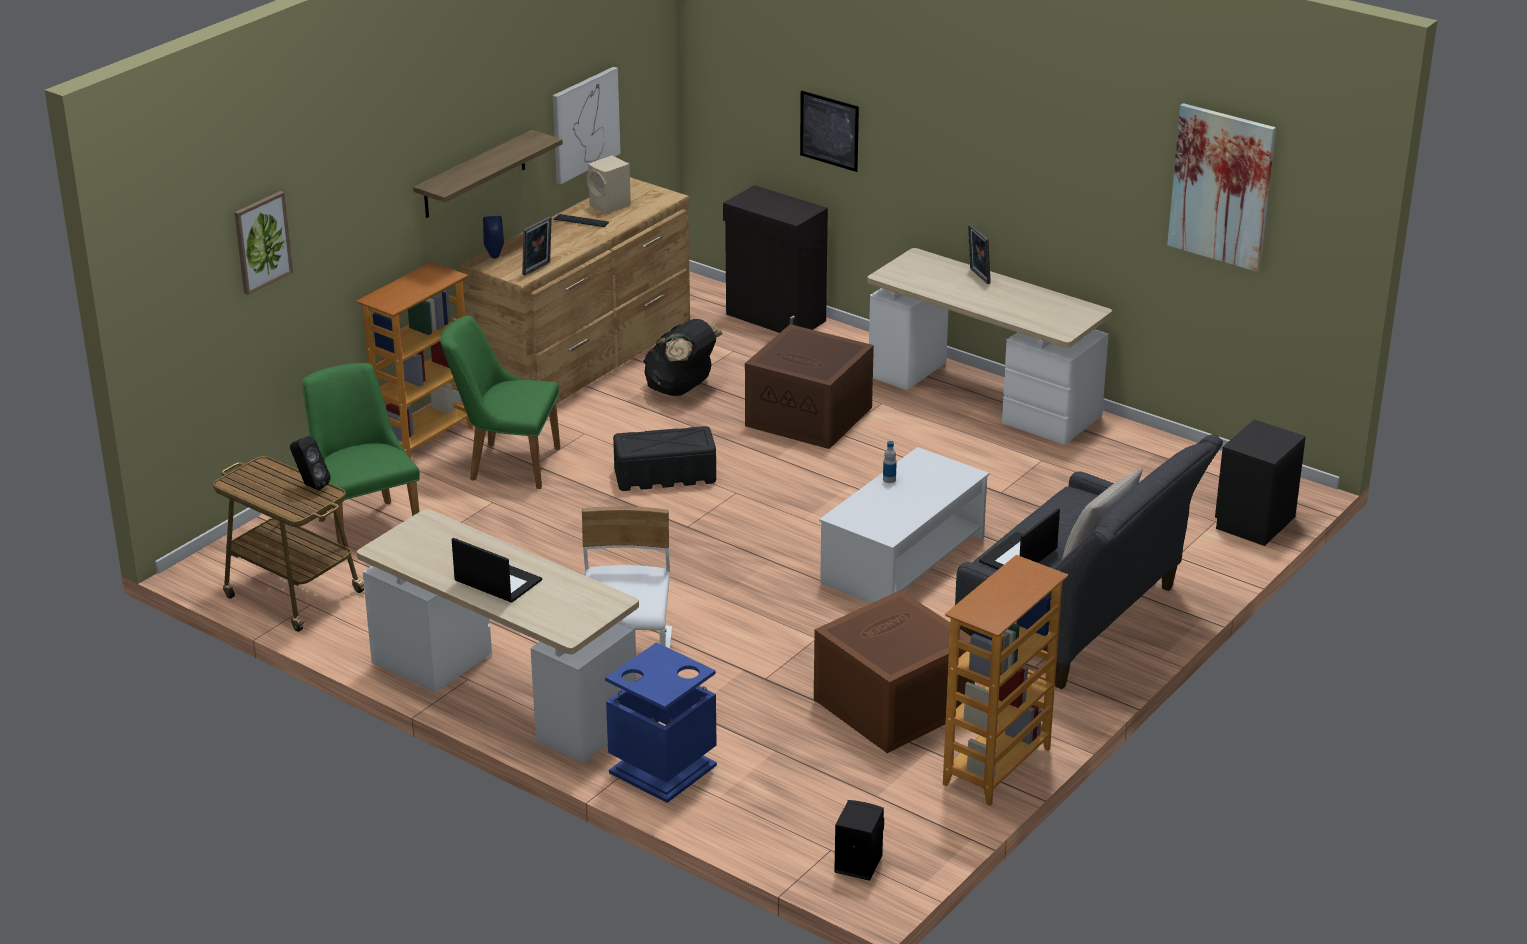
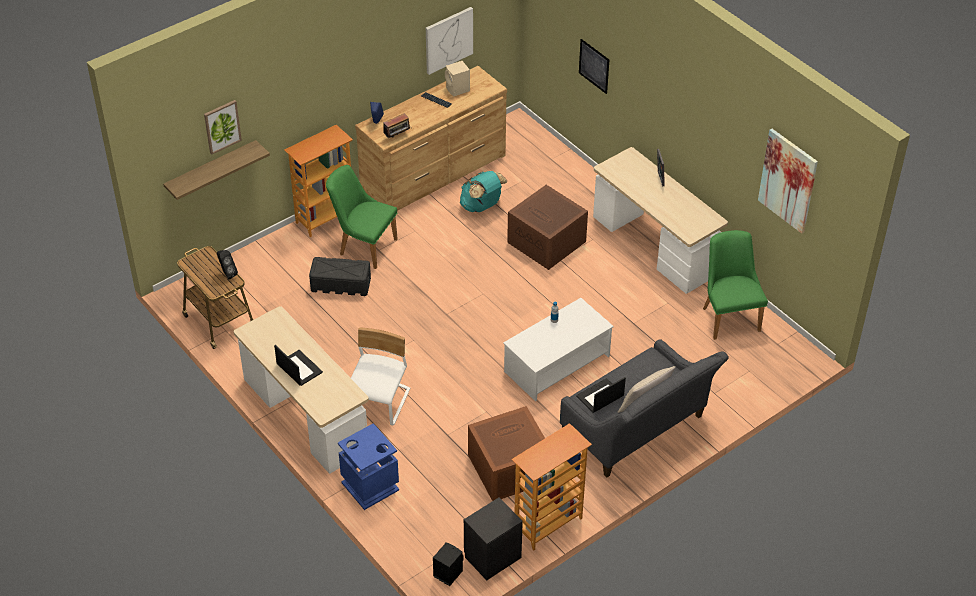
camera: 15 degrees right, 15 degrees up
green chair [302,363,420,545] -> green chair moved to [703,230,768,340]
shelf [413,130,563,218] -> shelf moved to [163,140,270,200]
picture frame [522,216,552,276] -> radio [383,113,410,138]
black storage box [613,426,716,491] -> black storage box moved to [309,257,371,296]
black backpack [643,319,723,396] -> turquoise backpack [460,171,507,212]
black cabinet [723,185,828,333] -> none
black nightstand [1215,419,1306,546] -> black nightstand moved to [464,497,523,581]

